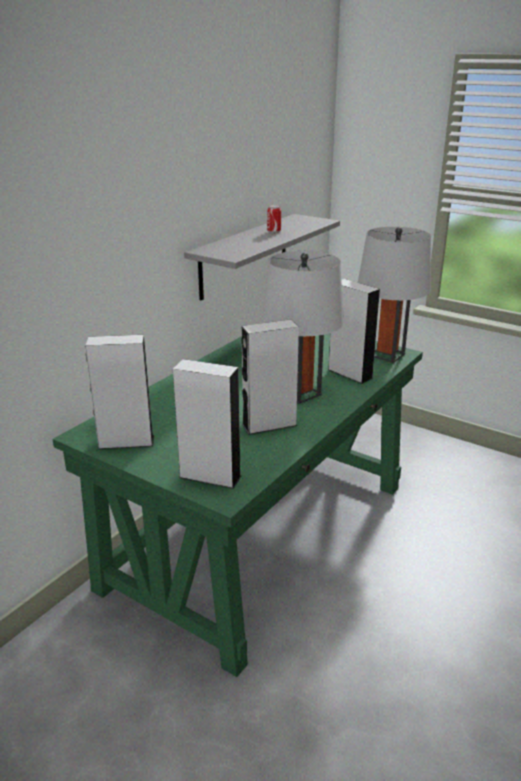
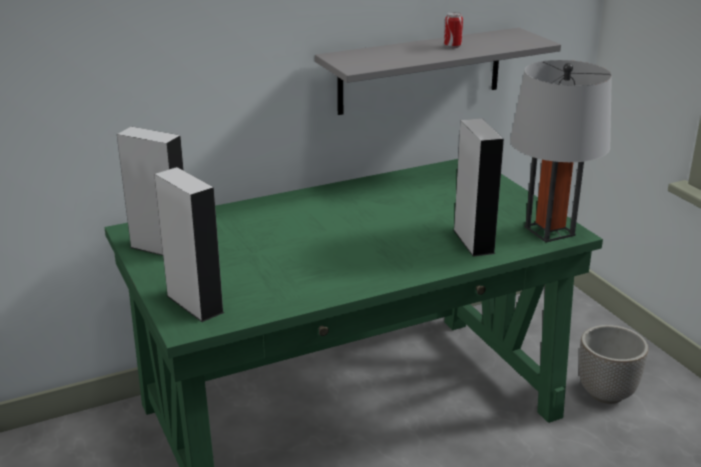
camera: 30 degrees right, 0 degrees up
grey speaker [241,319,299,435] -> none
grey table lamp [261,251,344,404] -> none
none -> planter [579,325,648,404]

